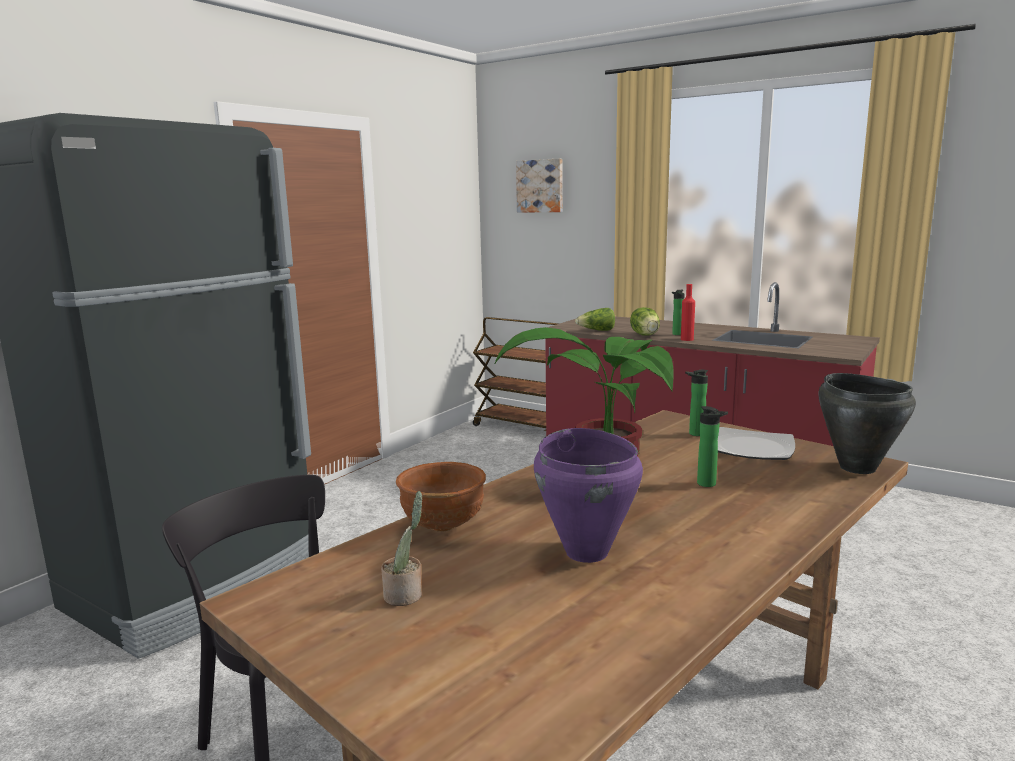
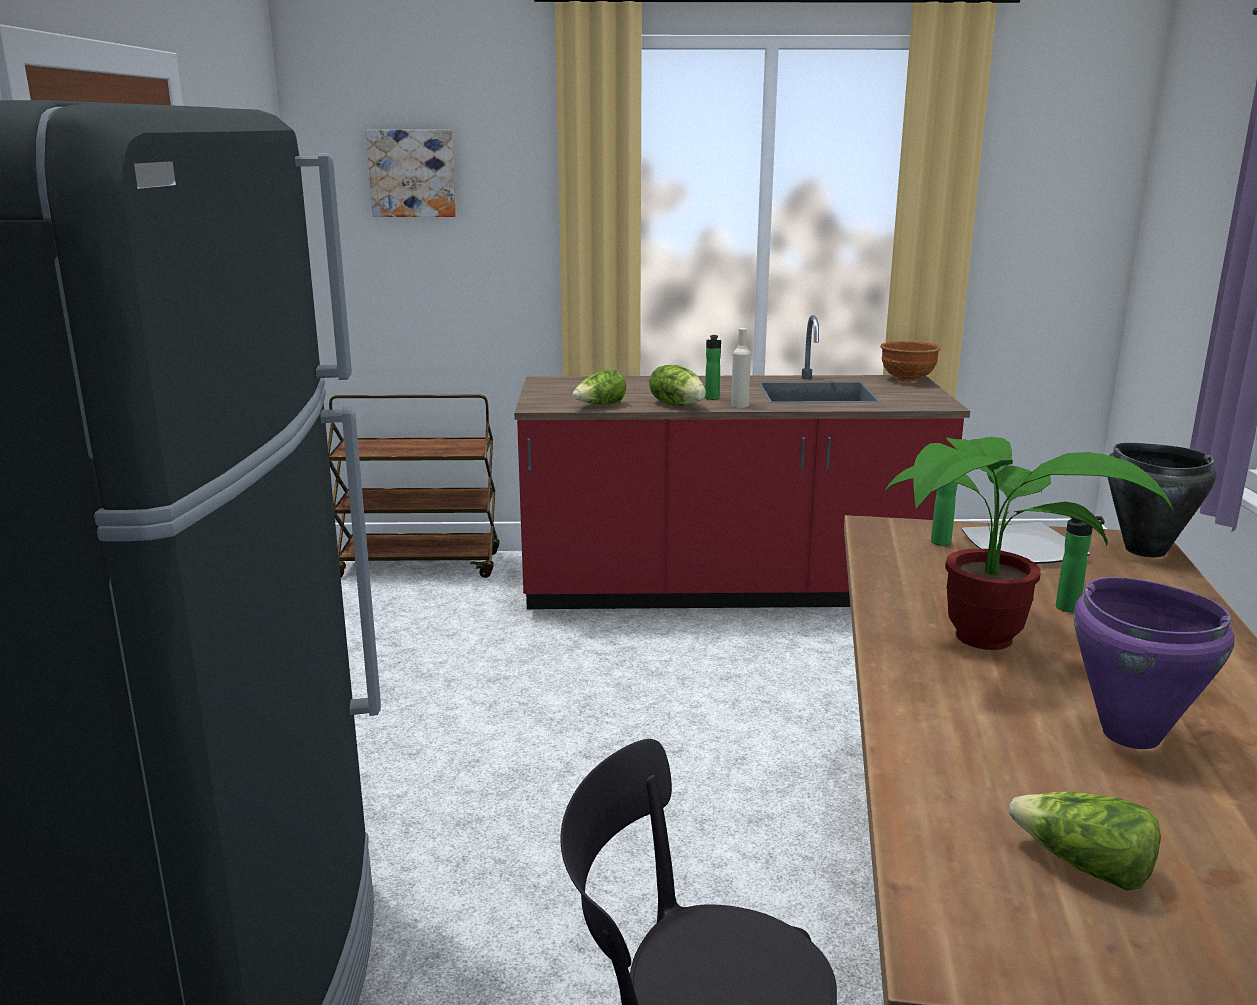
camera: 35 degrees left, 5 degrees up
potted plant [381,491,422,606] -> lettuce [1009,792,1161,891]
brown bowl [396,462,486,532] -> brown bowl moved to [880,341,941,382]
red bottle [681,284,695,341] -> beige bottle [731,328,751,408]

